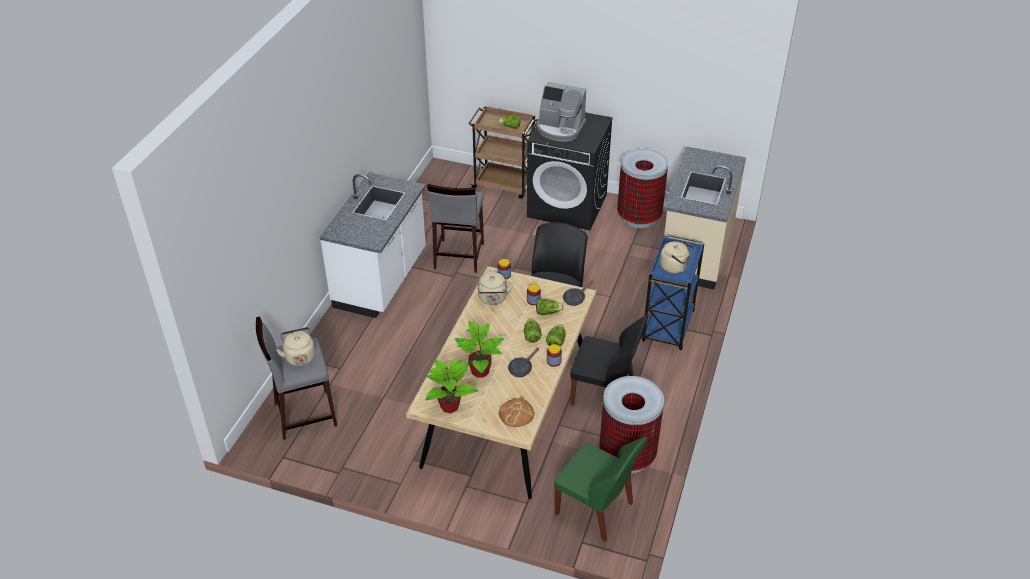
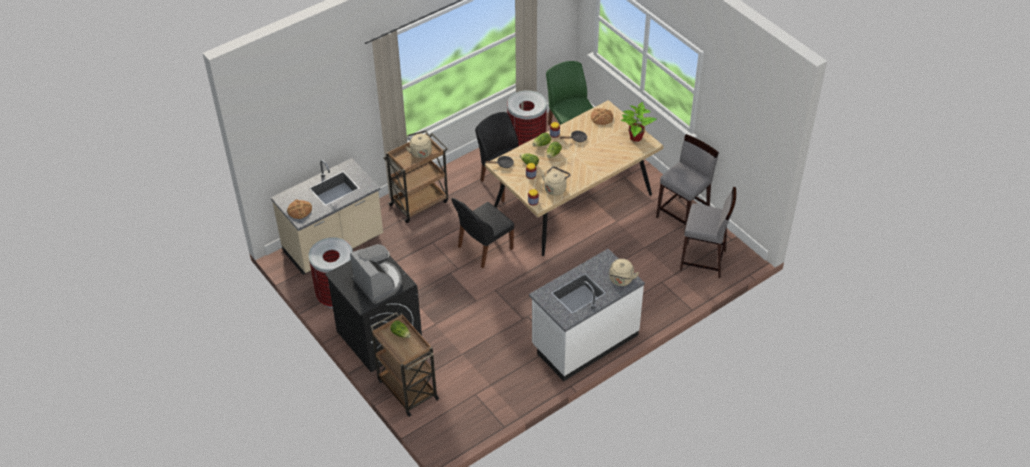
camera: 145 degrees left, 5 degrees up
beige kettle [276,327,315,366] -> beige kettle moved to [608,259,639,286]
grey stool [427,184,484,273] -> grey stool moved to [656,134,719,235]
potted plant [455,321,504,378] -> none
blue cart [642,234,704,350] -> brown cart [383,133,448,223]
none -> bread [287,199,312,219]

